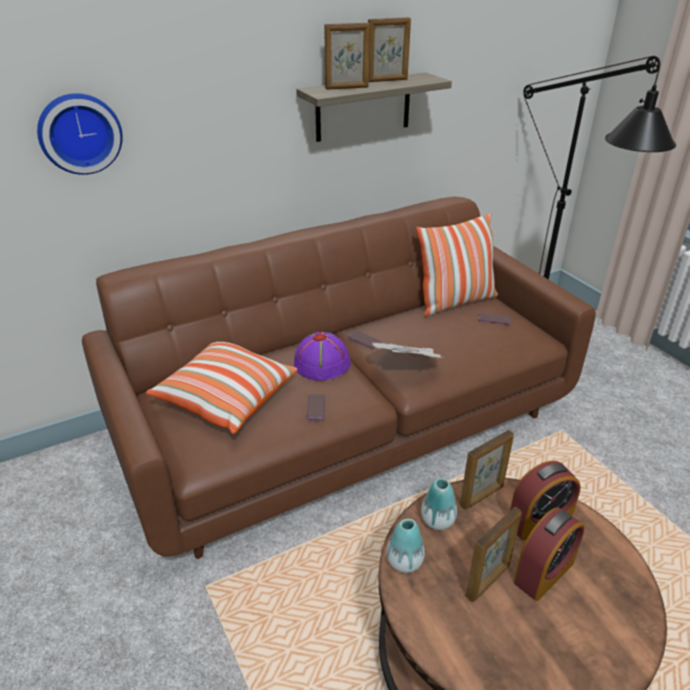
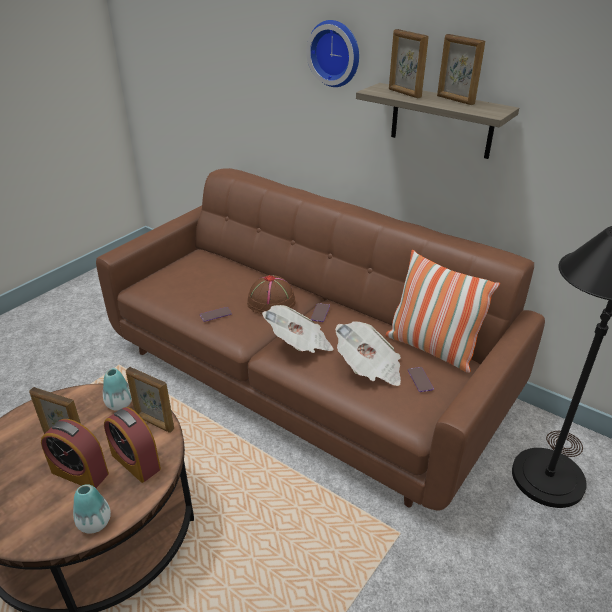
camera: 65 degrees right, 0 degrees up
wall clock [37,93,123,175] -> wall clock moved to [306,20,359,87]
pillow [146,342,297,434] -> none
purple hat [294,332,351,381] -> brown hat [247,275,296,314]
vase [386,519,425,573] -> vase moved to [73,484,111,534]
none -> newspaper [335,321,401,386]

